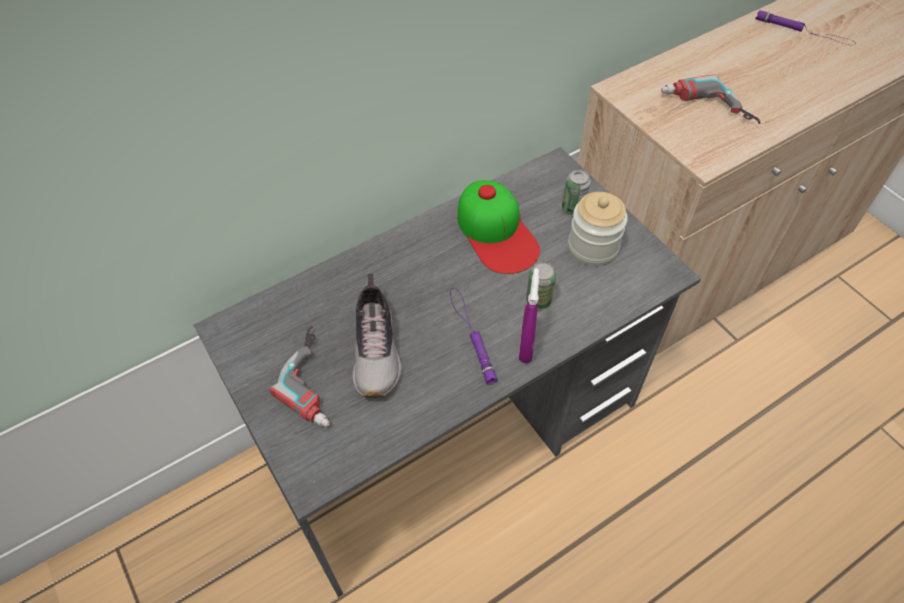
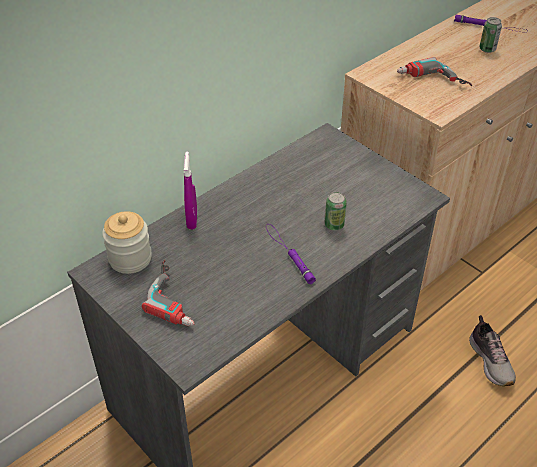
camera: 10 degrees left, 10 degrees down
shoe [352,274,402,397] -> shoe moved to [469,315,516,386]
cap [457,180,540,274] -> none
purple spray bottle [519,268,539,363] -> purple spray bottle moved to [184,152,197,229]
can [562,169,591,215] -> can moved to [479,17,502,53]
jar [568,192,628,266] -> jar moved to [102,211,152,274]

